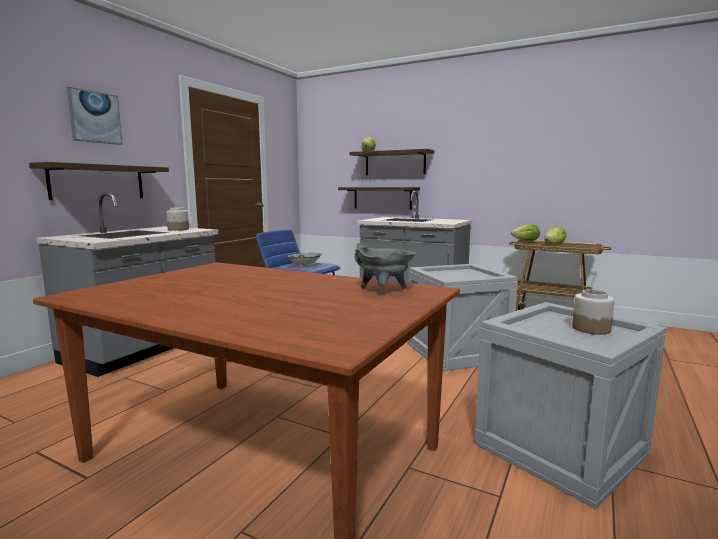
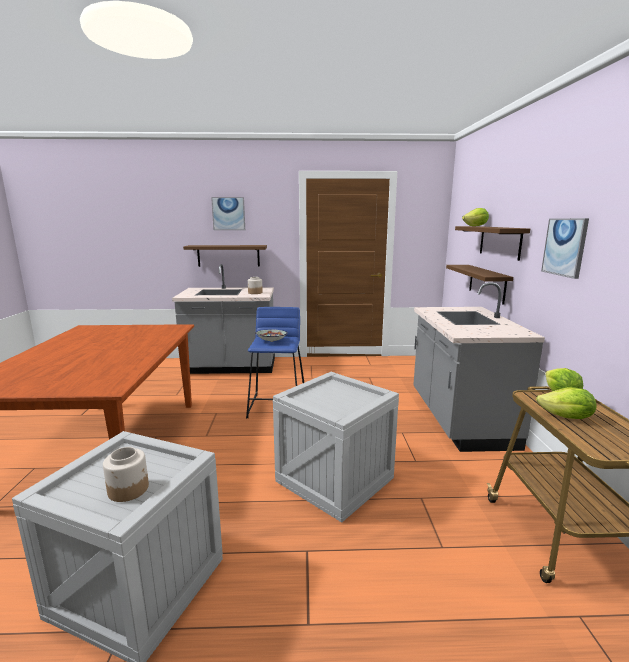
camera: 60 degrees right, 5 degrees up
grey cooking pot [354,243,416,289] -> none
none -> picture [541,218,589,279]

